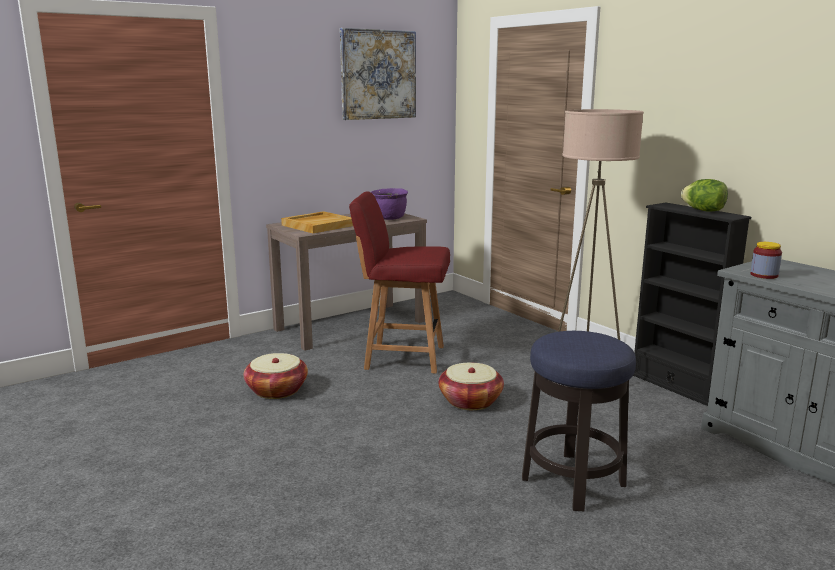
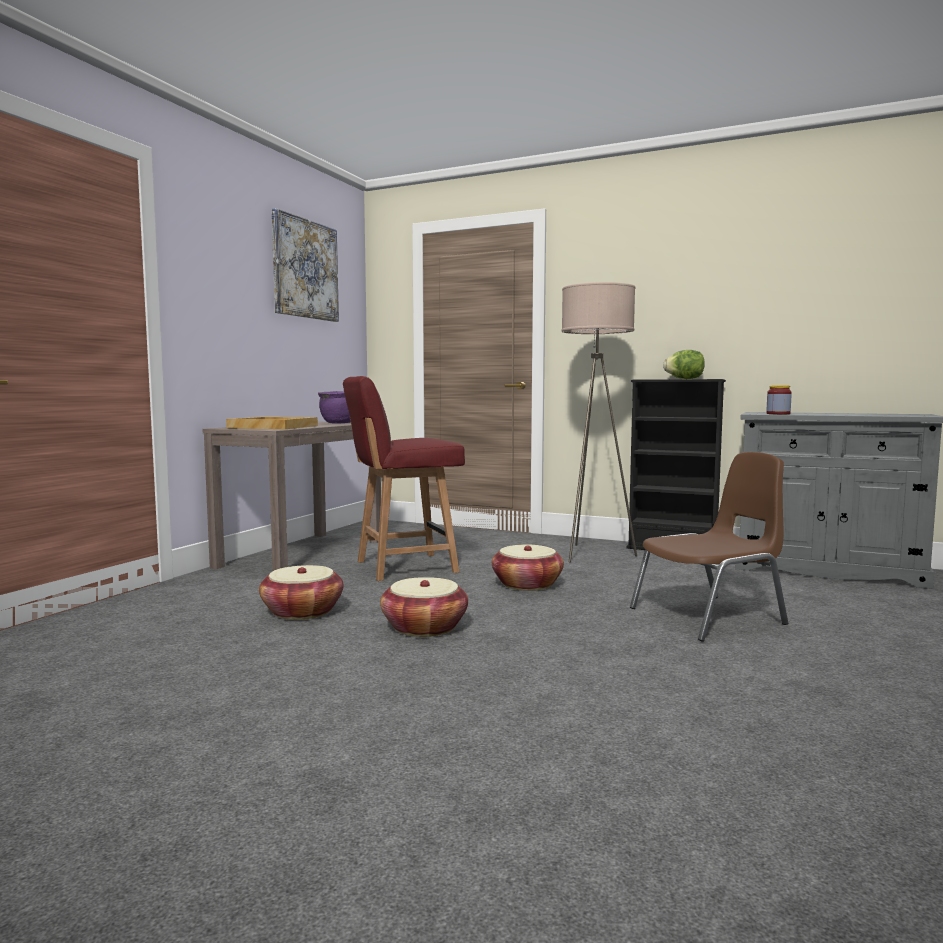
camera: 30 degrees left, 10 degrees down
stool [522,331,636,511] -> brown chair [630,452,788,642]
none -> basket [380,577,468,637]

